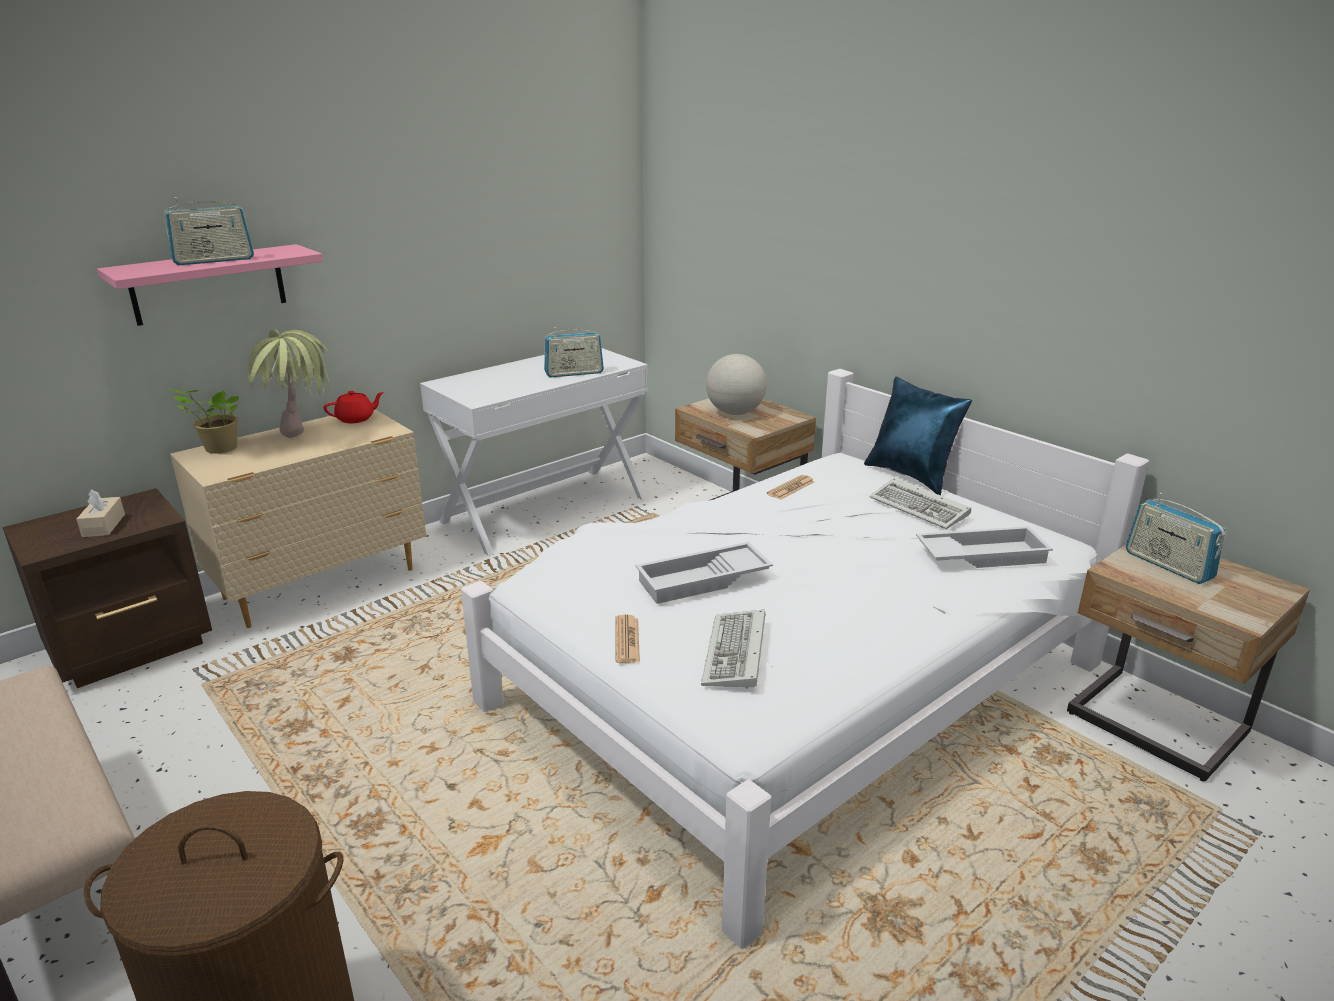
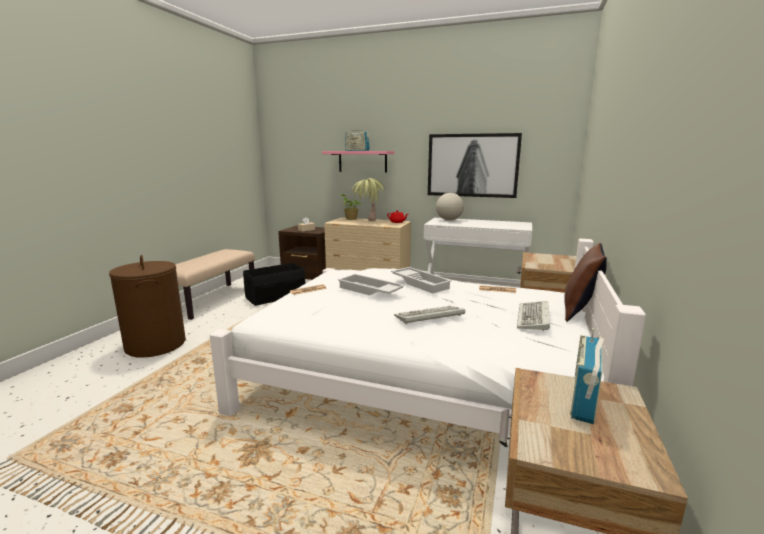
camera: 60 degrees right, 10 degrees down
radio [544,327,604,377] -> none
keyboard [701,610,765,689] -> keyboard moved to [394,306,465,324]
globe [706,354,767,415] -> globe moved to [436,193,464,221]
blue pillow [864,377,972,495] -> brown pillow [564,243,607,322]
white tray [916,526,1053,568] -> white tray moved to [391,267,452,294]
none -> black storage box [243,263,306,306]
none -> picture [428,133,522,198]

